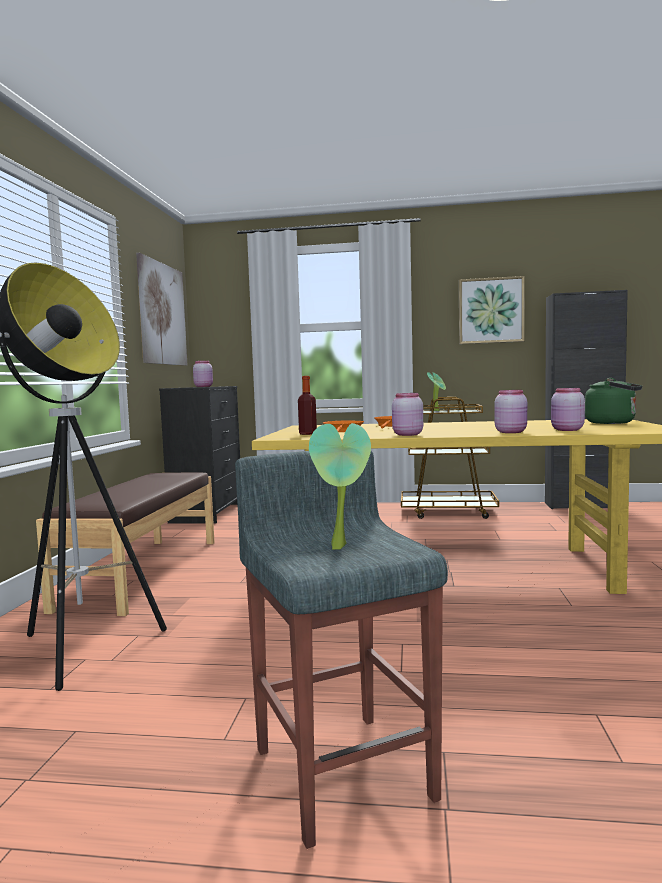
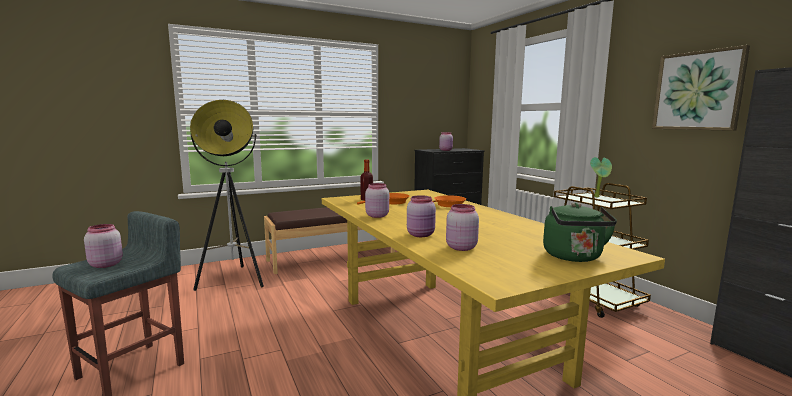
camera: 55 degrees right, 5 degrees up
picture [136,253,187,366] -> none
potted plant [309,423,371,550] -> pink jar [84,224,123,268]

